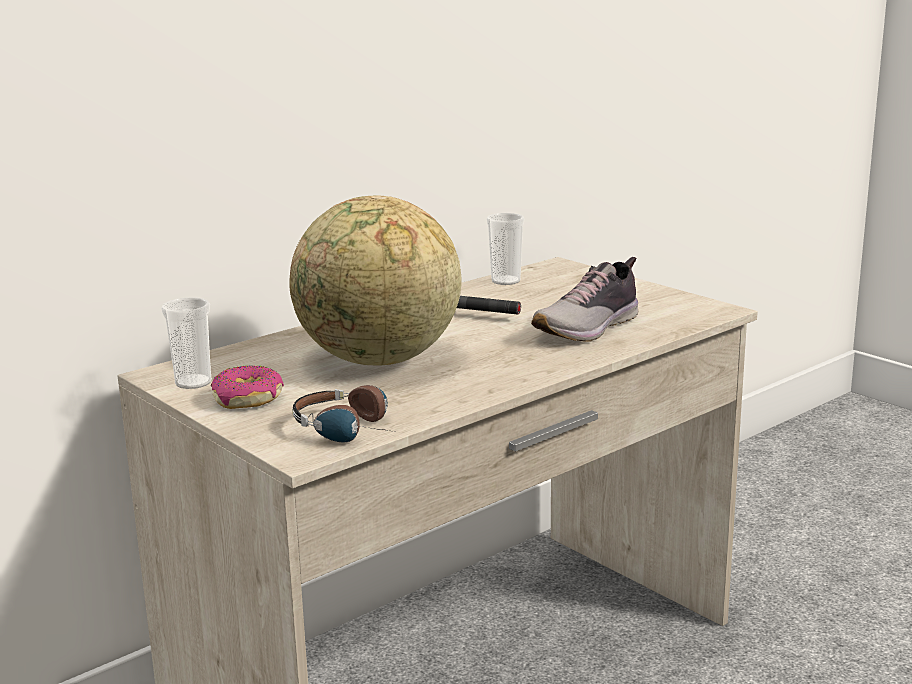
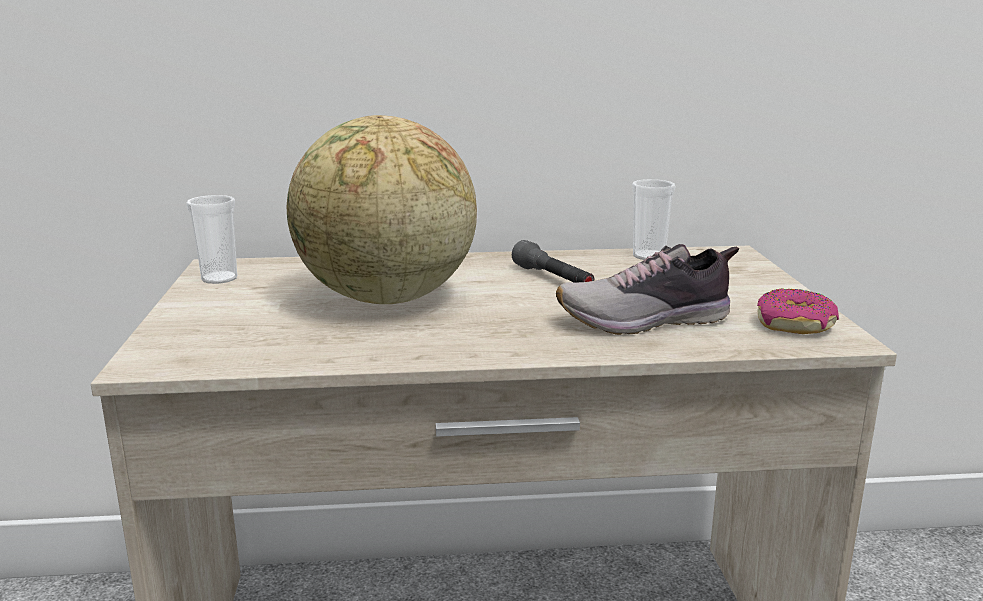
camera: 35 degrees right, 0 degrees up
donut [211,365,284,409] -> donut moved to [757,288,839,334]
headphones [292,385,394,442] -> none

